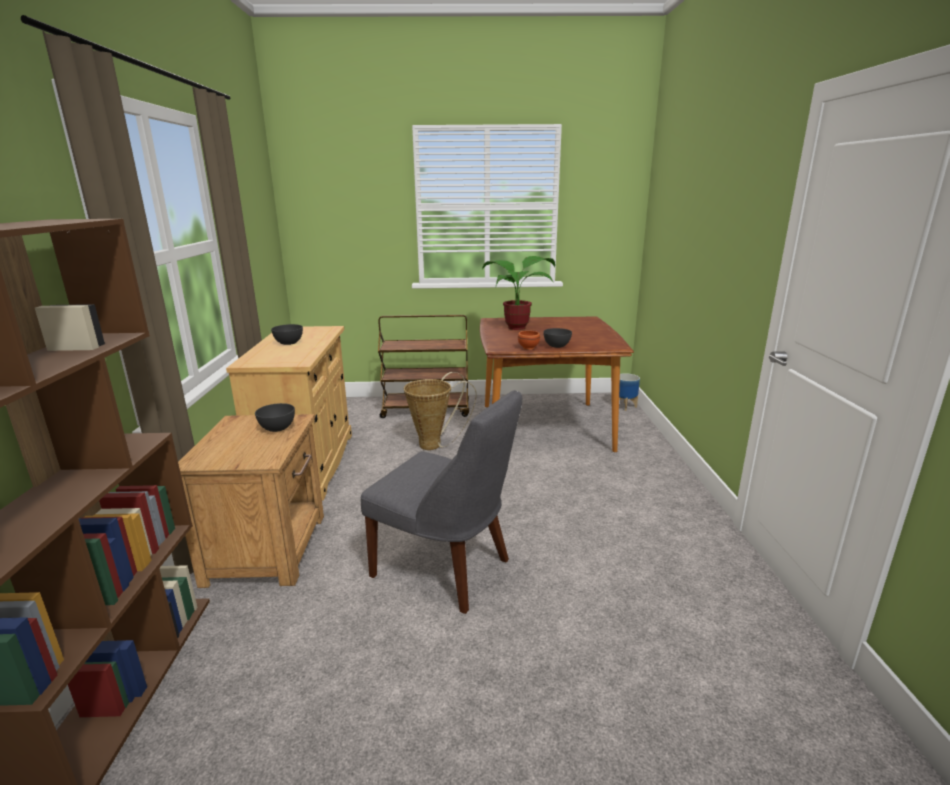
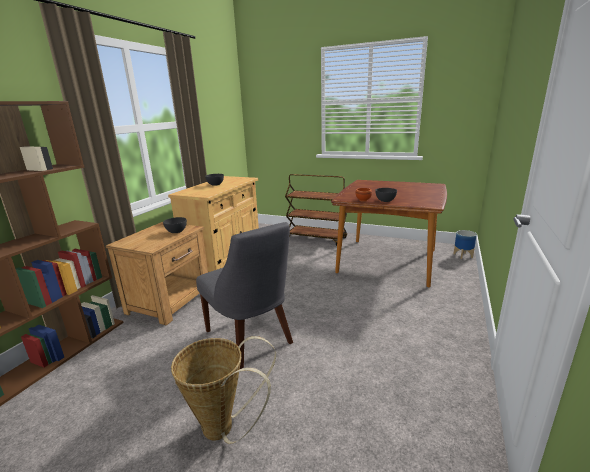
camera: 25 degrees right, 0 degrees up
basket [404,372,477,450] -> basket moved to [171,336,276,444]
potted plant [482,256,555,330] -> none

